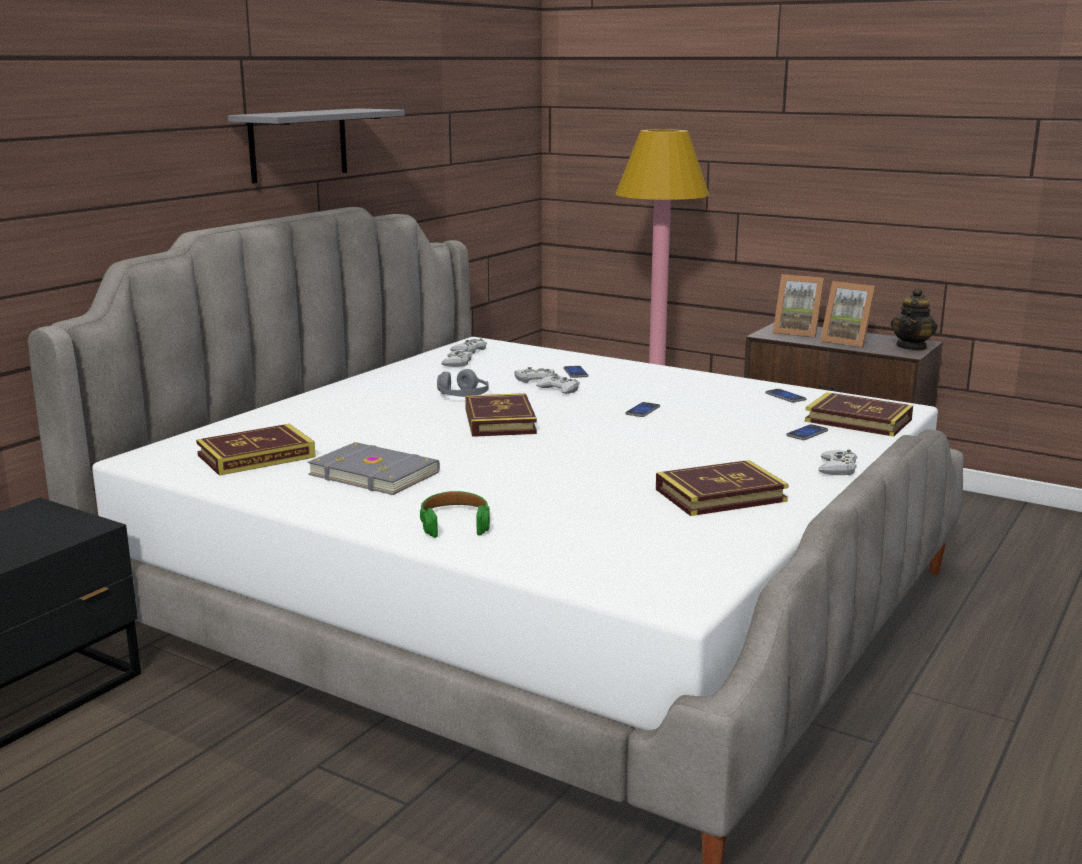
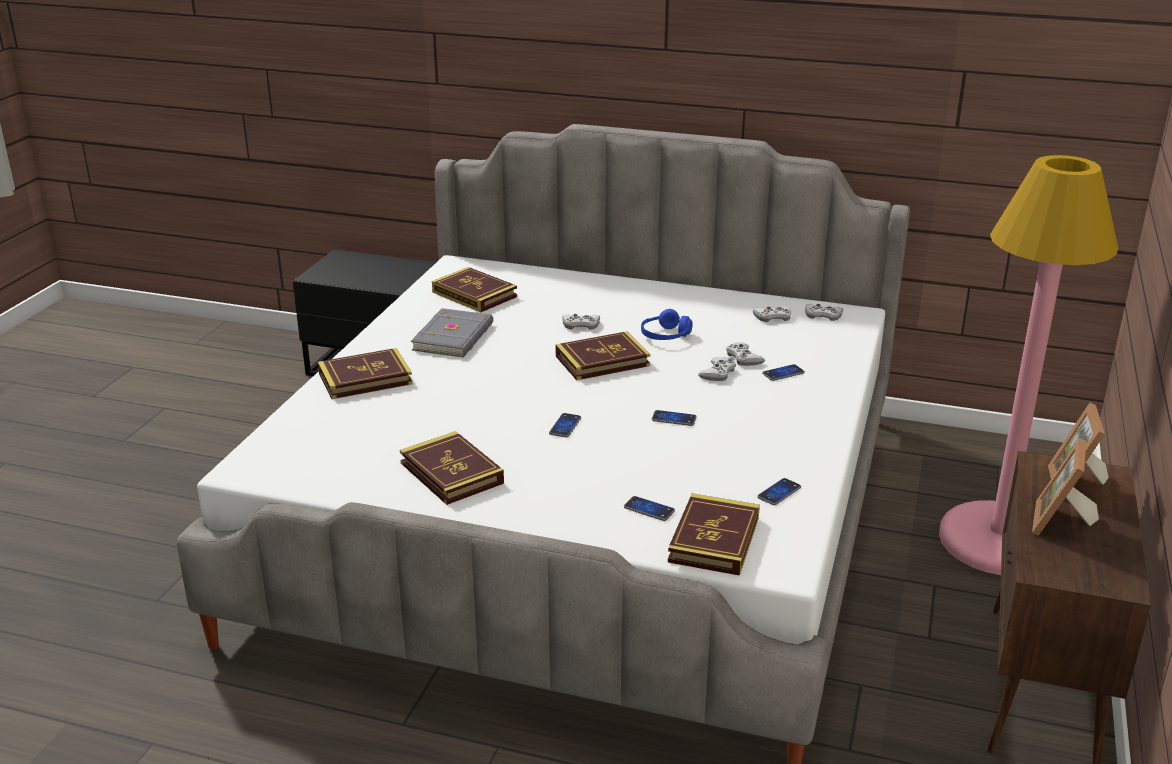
camera: 75 degrees right, 10 degrees up
grey shelf [228,108,405,184] -> none
green headphones [420,491,490,538] -> book [318,348,412,399]
grey headphones [437,369,489,397] -> blue headphones [641,309,693,340]
white game controller [818,450,857,475] -> white game controller moved to [562,314,600,330]
teapot [891,288,937,351] -> none
none -> phone [549,413,581,437]

